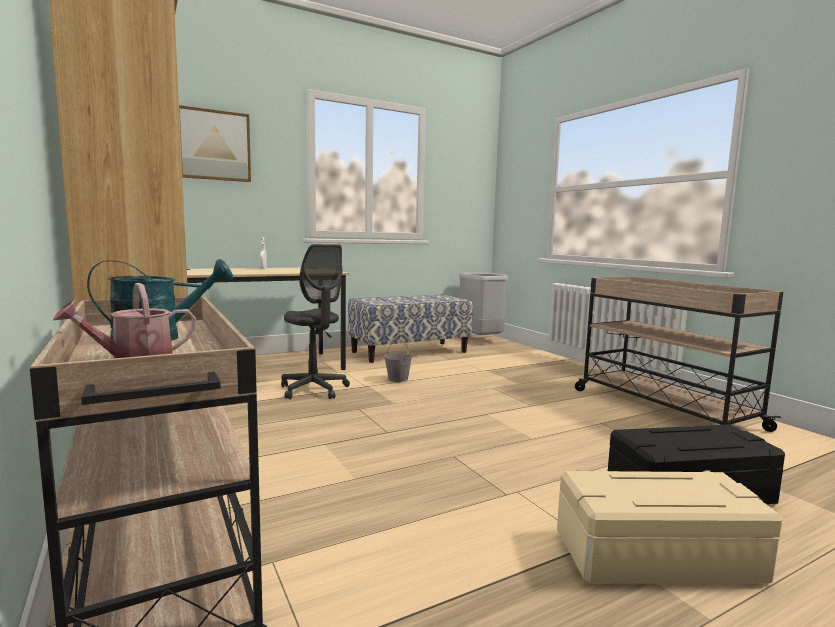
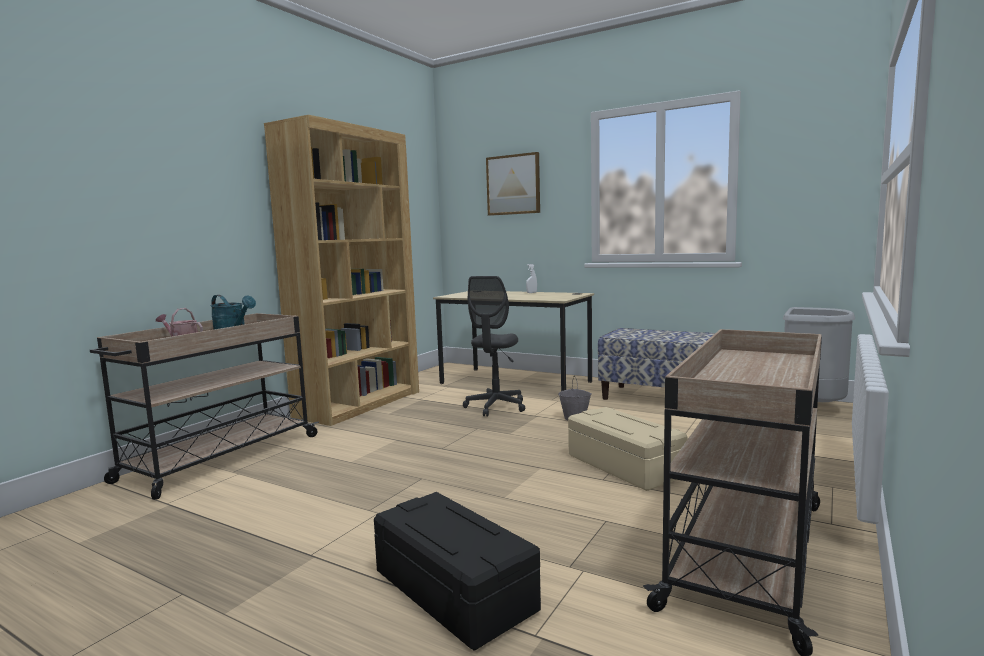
camera: 60 degrees right, 0 degrees up
beige storage box [557,469,783,584] -> beige storage box moved to [568,407,687,491]

